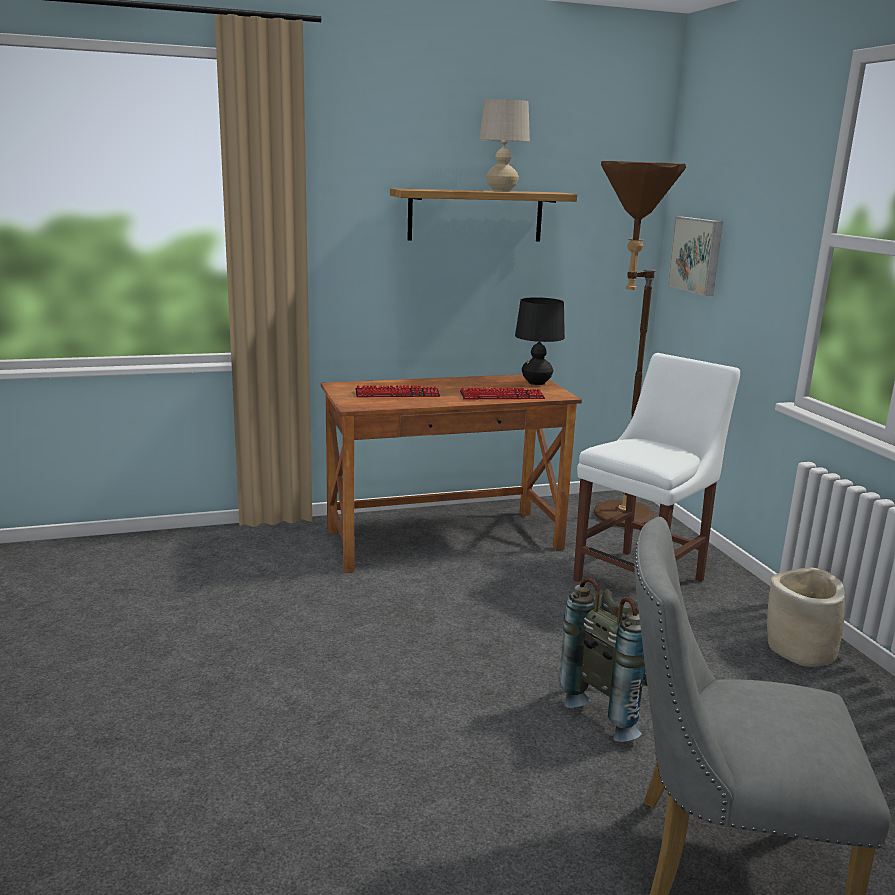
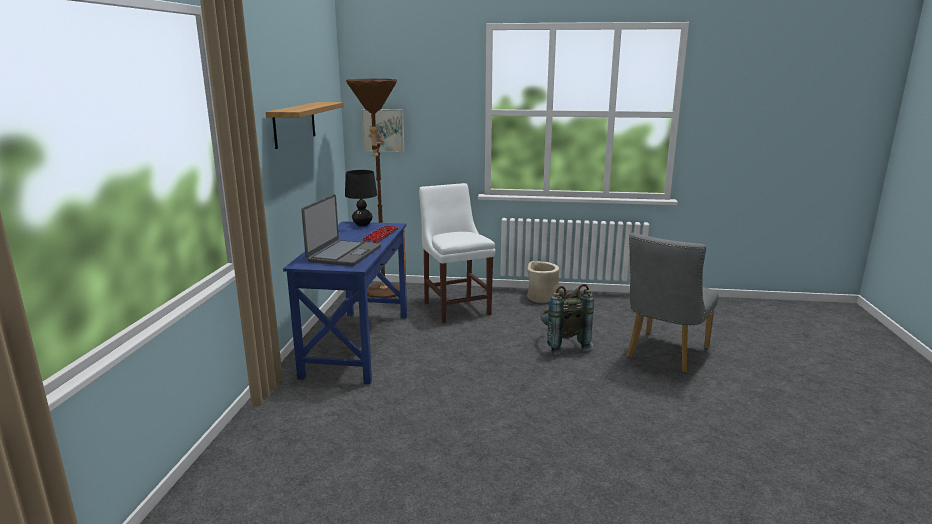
camera: 65 degrees left, 0 degrees up
brown desk [321,374,582,573] -> blue desk [283,221,407,384]
keyboard [355,385,440,397] -> laptop [301,194,381,266]
beige table lamp [479,99,530,192] -> none

